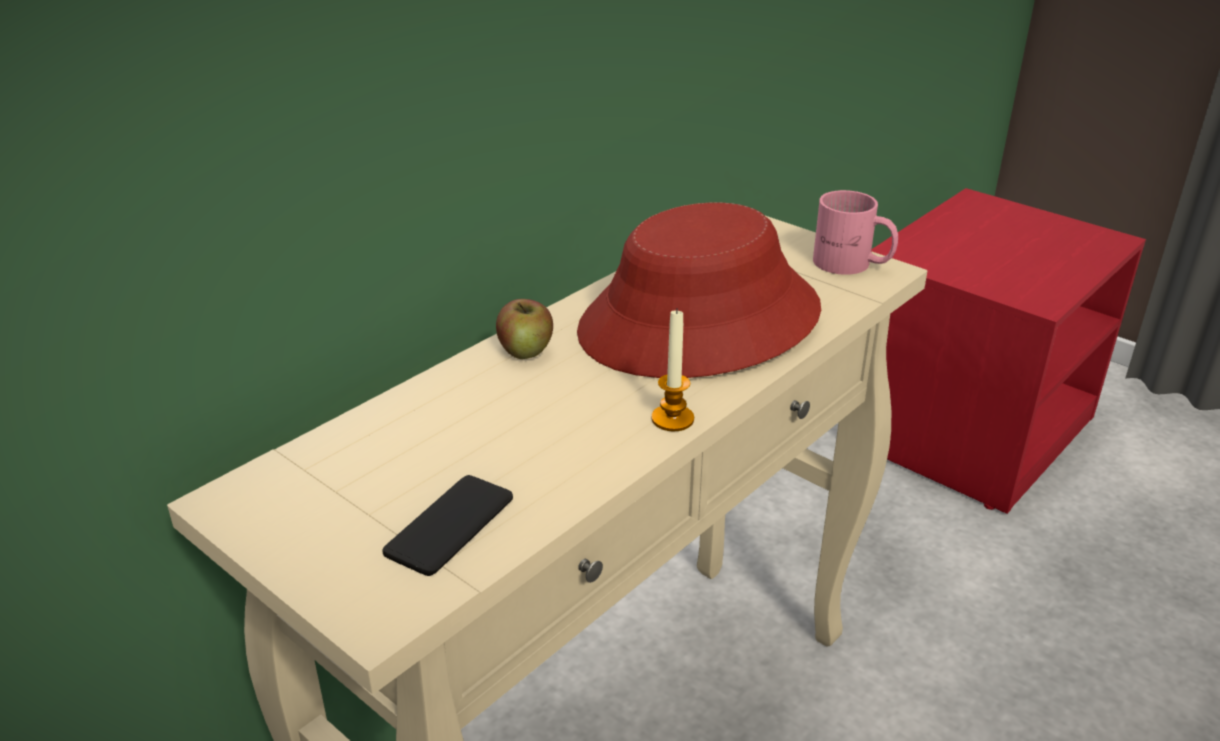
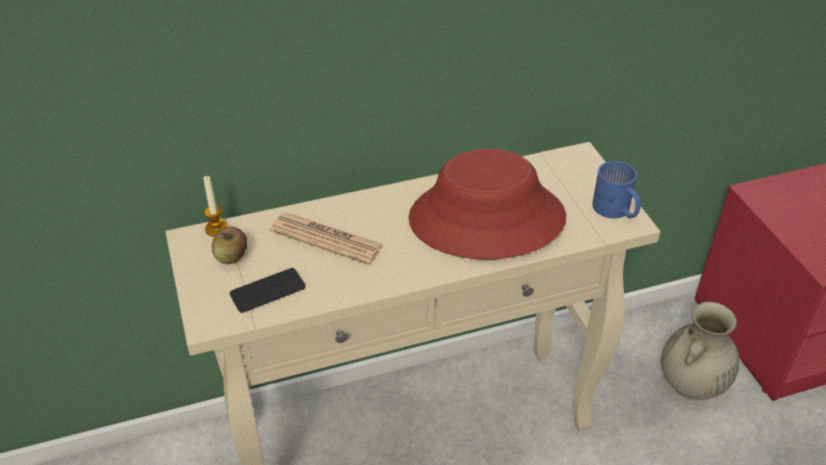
camera: 30 degrees right, 10 degrees up
apple [496,299,553,359] -> apple moved to [212,227,247,264]
candle [651,309,694,431] -> candle moved to [203,176,228,237]
pink mug [813,190,898,275] -> blue mug [592,161,641,219]
none -> newspaper [270,213,384,265]
none -> beige vase [661,302,740,400]

